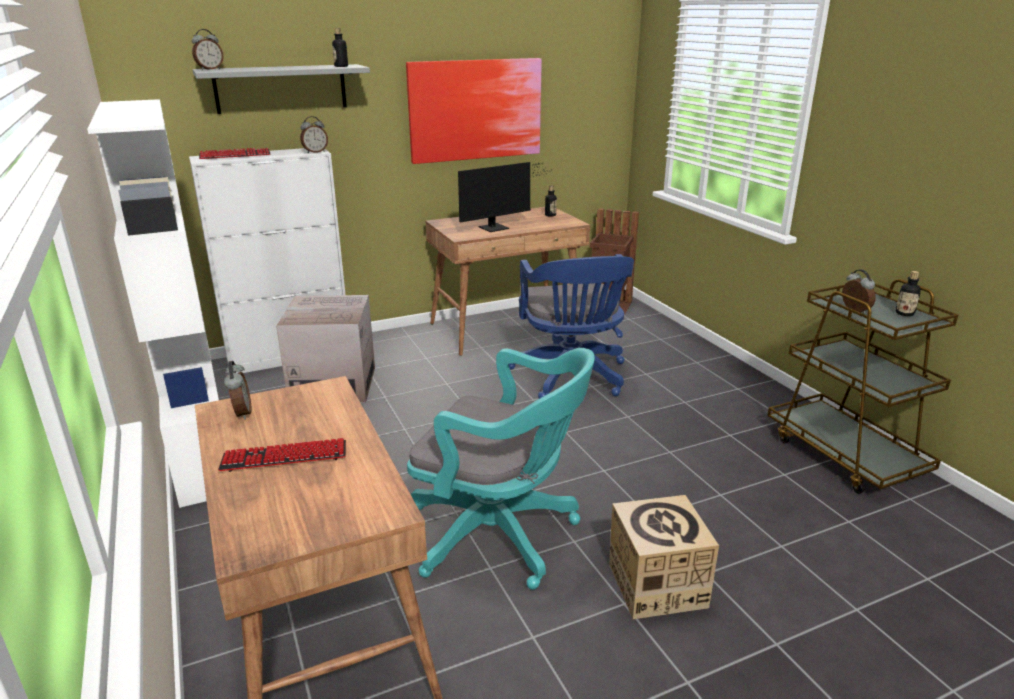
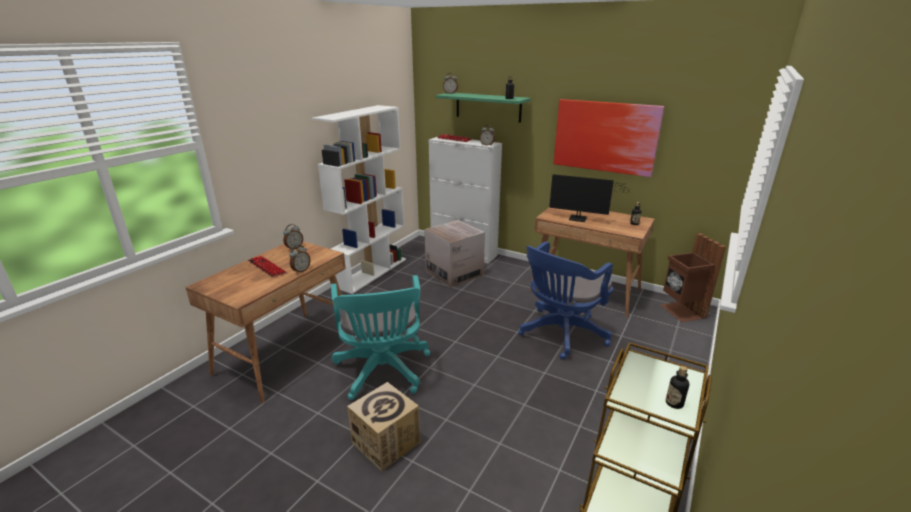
camera: 55 degrees right, 0 degrees up
grey shelf [193,64,370,114] -> green shelf [436,93,531,123]
alarm clock [842,269,876,314] -> alarm clock moved to [289,245,310,274]

